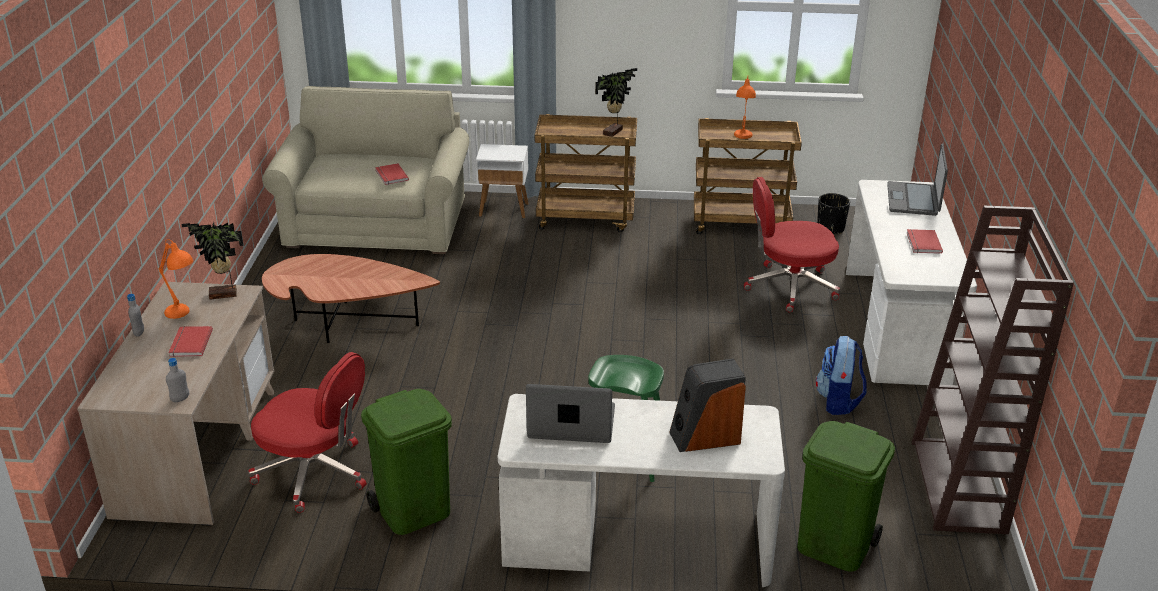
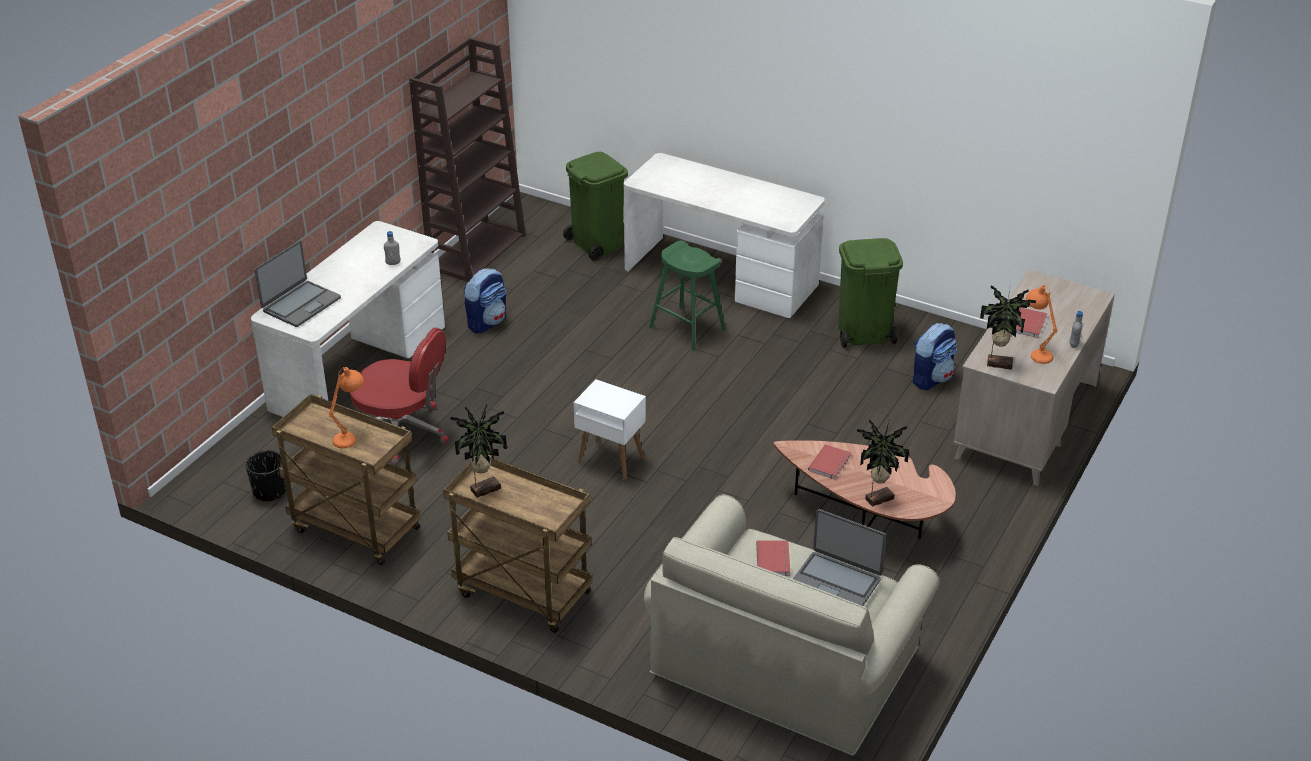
camera: 155 degrees left, 5 degrees up
grey bottle [166,358,189,402] -> grey bottle moved to [384,231,401,265]
red office chair [248,352,367,513] -> backpack [913,323,957,390]
white side table [476,144,528,219] -> white side table moved to [574,379,646,480]
laptop [526,384,615,443] -> laptop moved to [793,509,886,606]
speaker [669,358,746,452] -> none
red book [907,229,943,254] -> red book moved to [808,444,851,479]
none -> potted plant [857,418,909,507]

